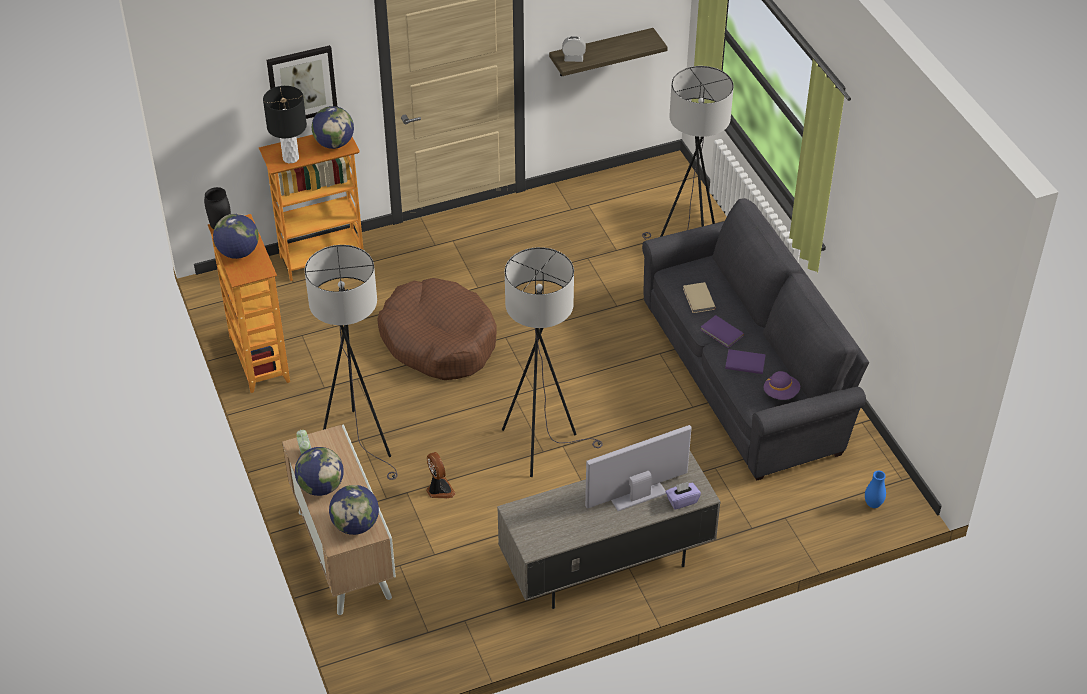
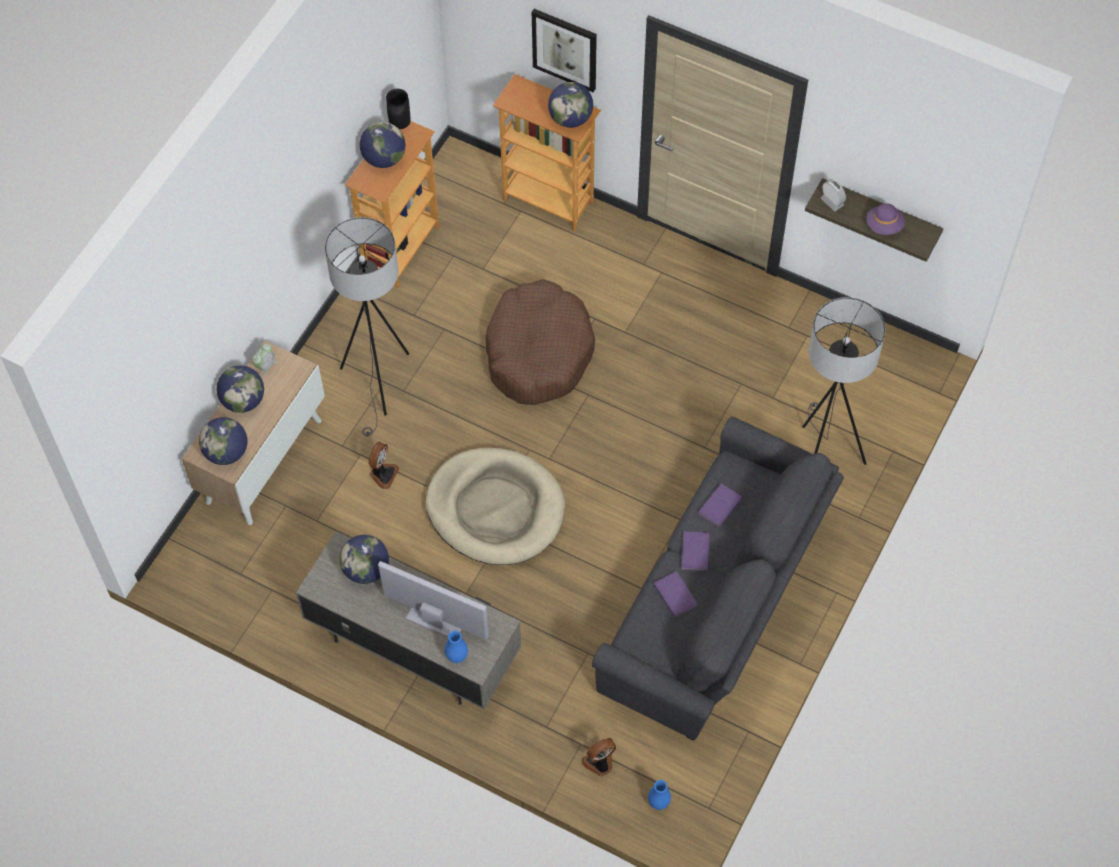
camera: 50 degrees right, 15 degrees up
black table lamp [263,86,307,163] -> none
grey floor lamp [502,247,603,477] -> beige dog bed [425,448,565,565]
purple tissue box [666,482,701,510] -> blue vase [445,631,468,663]
beige book [683,282,716,313] -> purple book [698,483,743,527]
purple hat [763,371,800,400] -> purple hat moved to [867,203,905,235]
none -> globe [340,535,389,584]
none -> fan [582,738,616,777]

